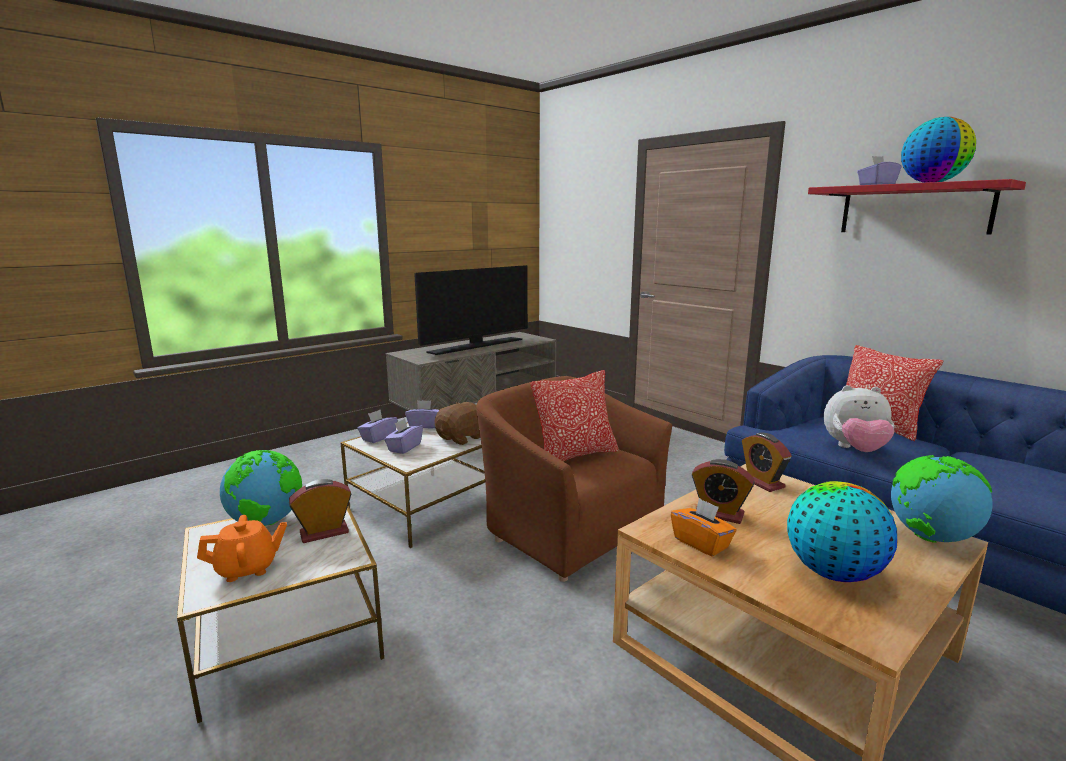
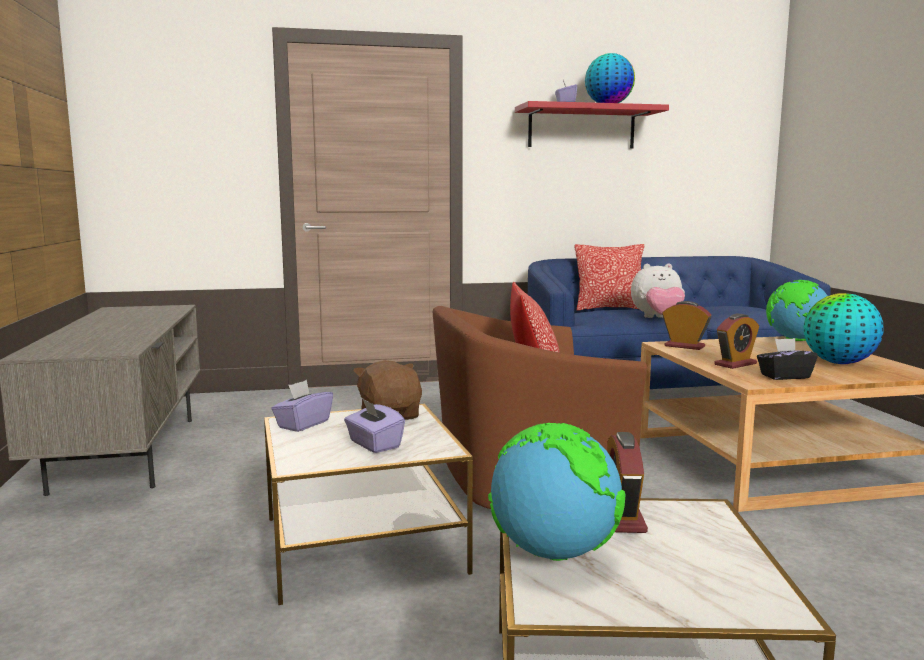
camera: 60 degrees left, 5 degrees down
orange teapot [197,515,287,582] -> none
purple tissue box [357,410,398,443] -> none
television [414,265,528,355] -> none
orange tissue box [671,498,737,557] -> black tissue box [757,338,818,380]
alarm clock [742,433,792,492] -> alarm clock turned 150 degrees counterclockwise [662,301,712,350]
plush toy [824,385,895,452] -> plush toy turned 45 degrees clockwise [631,263,685,318]

